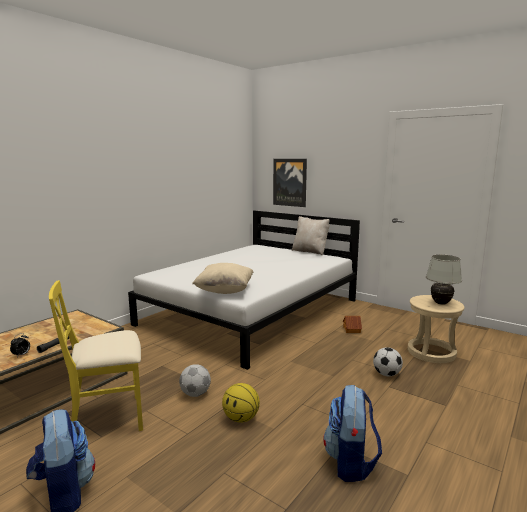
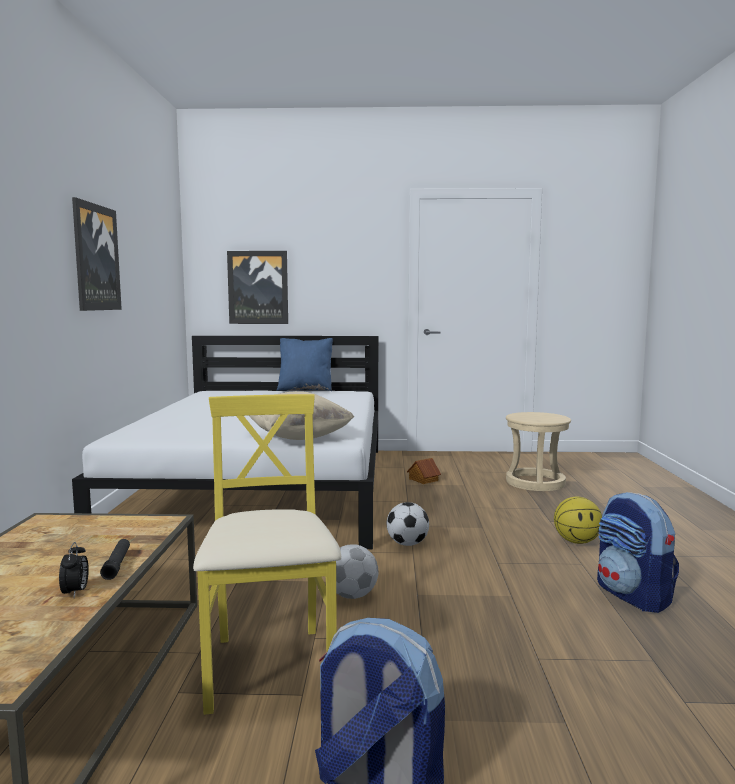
camera: 35 degrees left, 5 degrees down
yellow chair [49,280,143,431] -> yellow chair turned 135 degrees clockwise [193,394,341,715]
basketball [222,383,260,423] -> basketball moved to [554,497,602,544]
beige pillow [292,216,330,256] -> blue pillow [276,338,333,391]
football [373,347,403,376] -> football moved to [387,502,429,546]
white table lamp [426,255,462,305] -> none
none -> picture [72,197,122,311]

